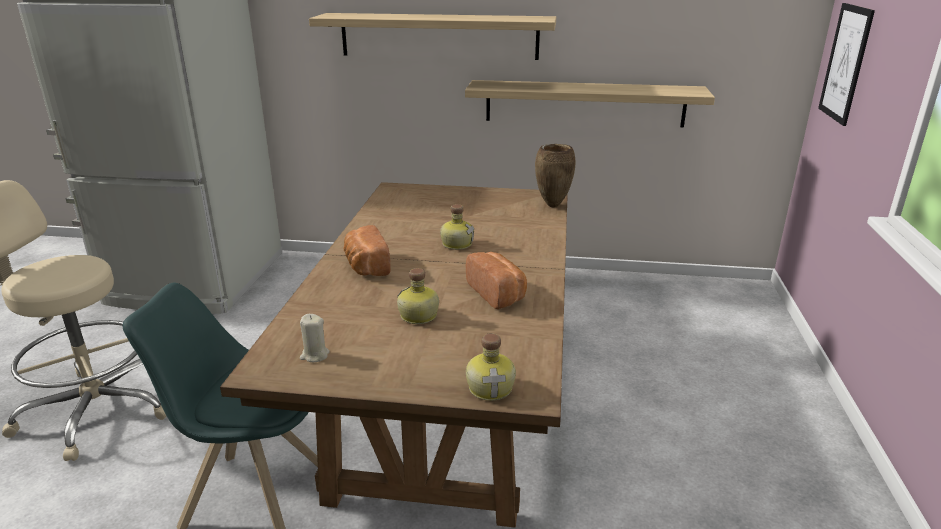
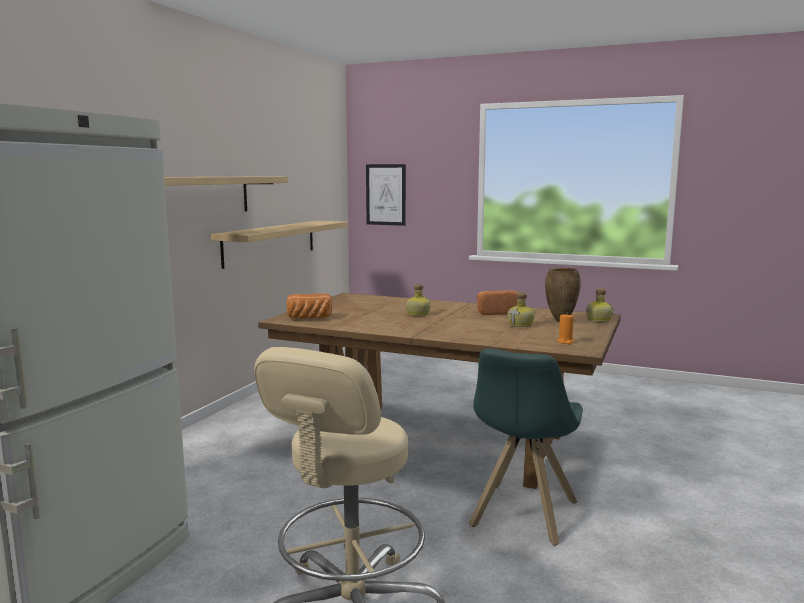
camera: 75 degrees left, 15 degrees down
beige candle [300,314,330,362] -> orange candle [557,313,575,344]
bread [343,225,391,276] -> bread moved to [287,294,332,319]
brown vase [535,144,576,207] -> brown vase moved to [545,268,581,322]

